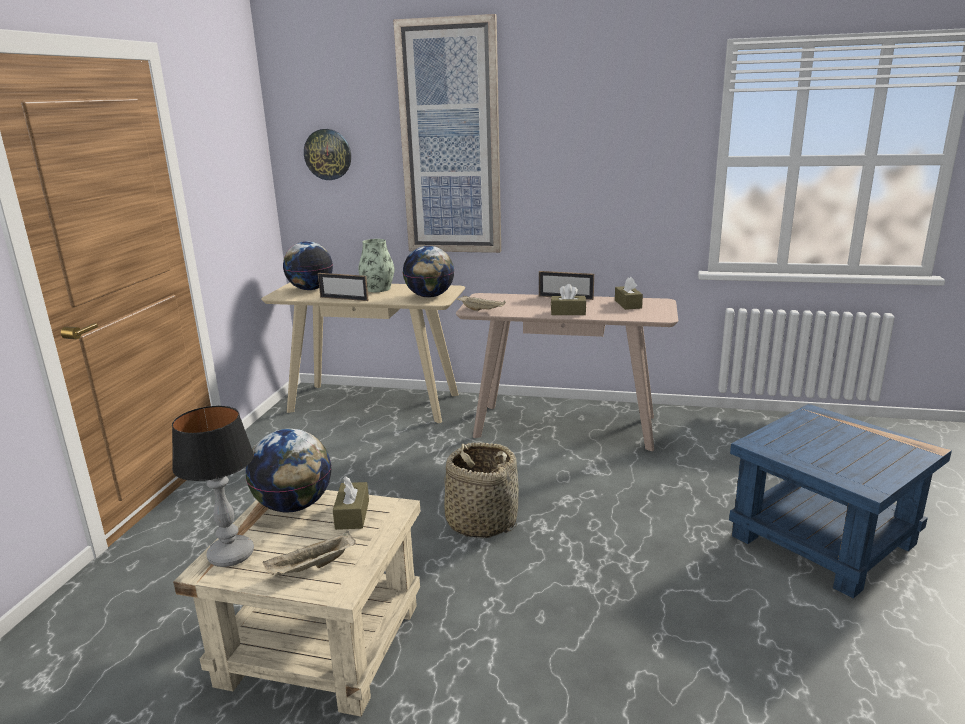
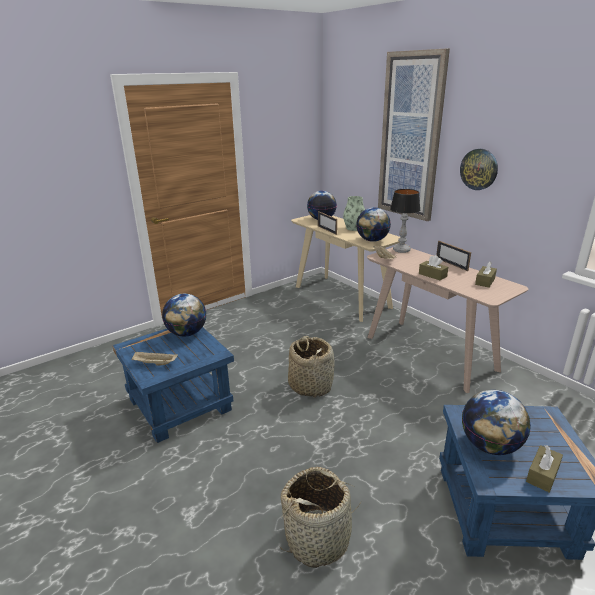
camera: 40 degrees right, 5 degrees up
table lamp [172,406,254,567] -> table lamp moved to [390,189,420,253]
beige side table [173,490,420,717] -> blue side table [112,327,234,443]
wall clock [304,129,351,180] -> wall clock moved to [460,149,498,190]
brown tissue box [333,476,369,530] -> brown tissue box moved to [526,445,563,493]
none -> basket [279,467,361,568]
none -> globe [462,390,531,455]

